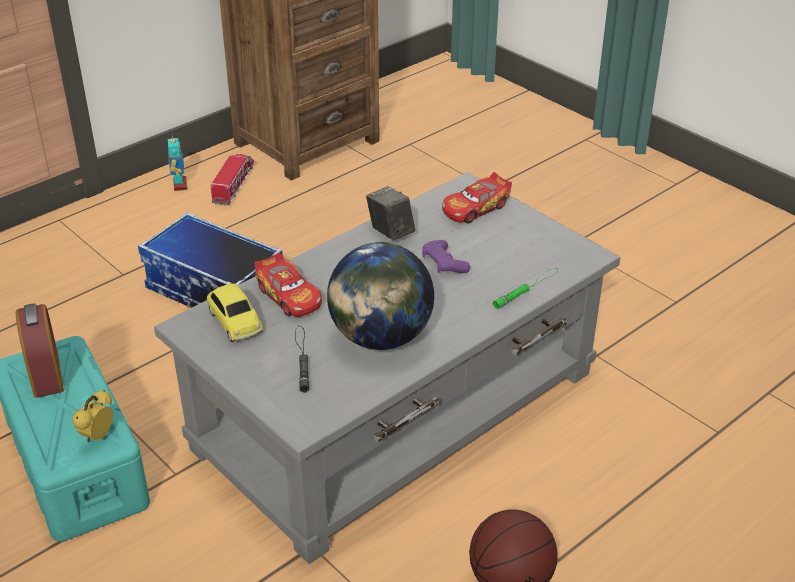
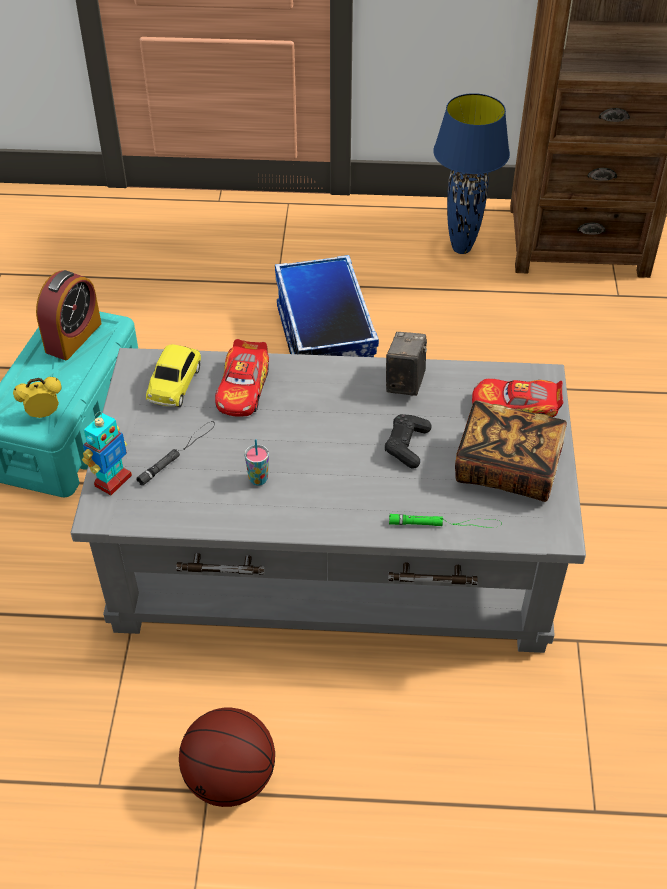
camera: 45 degrees right, 10 degrees up
toy robot [168,135,188,191] -> toy robot moved to [82,412,132,495]
toy truck [211,154,254,206] -> blue table lamp [433,93,510,254]
globe [327,242,434,350] -> cup [245,439,269,486]
purple game controller [422,240,470,273] -> black game controller [385,414,432,469]
none -> book [455,400,567,502]

